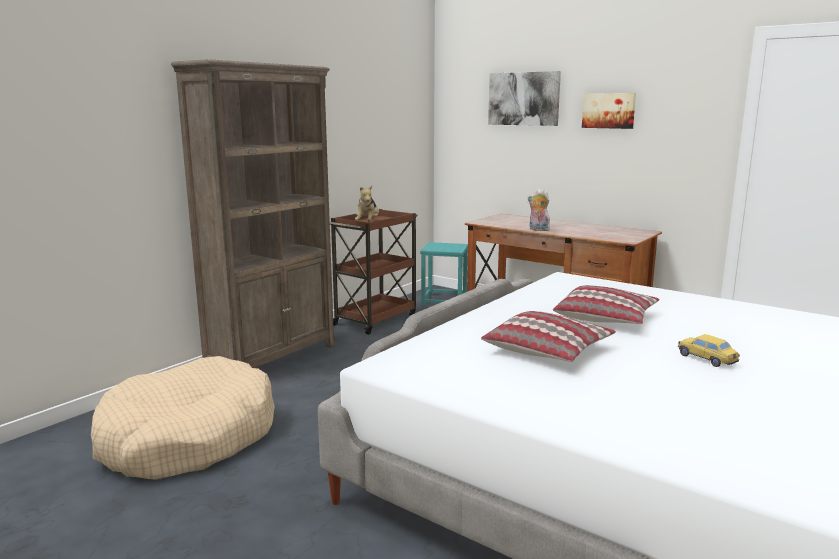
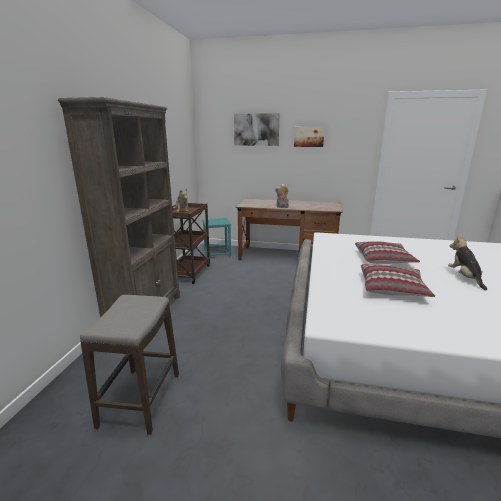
camera: 25 degrees left, 5 degrees up
beige dog bed [91,356,275,480] -> stool [80,295,179,435]
toy car [678,334,740,367] -> plush toy [448,235,487,291]

